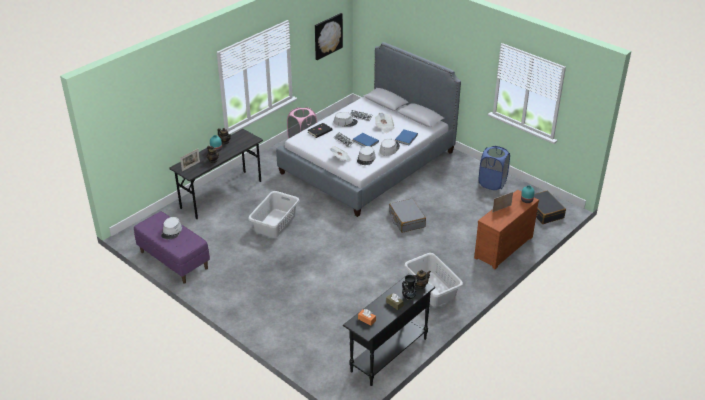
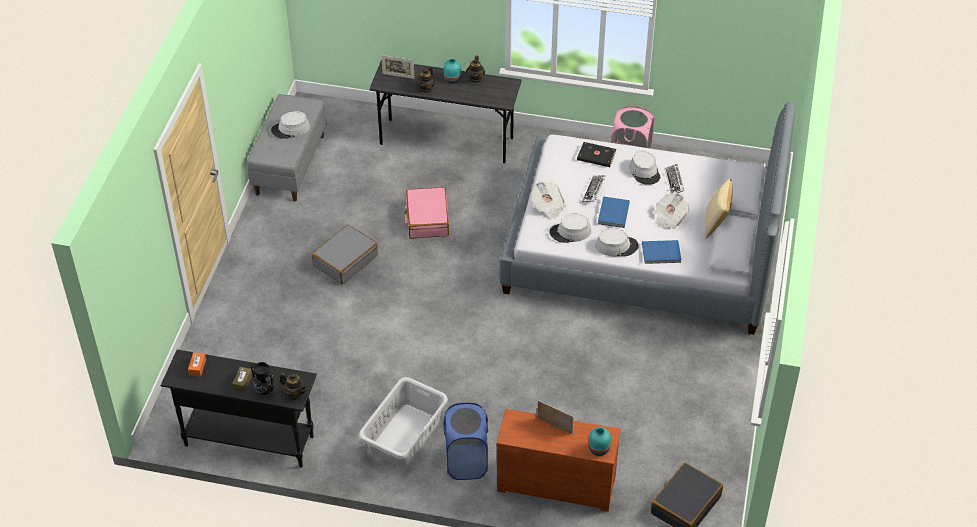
camera: 60 degrees right, 10 degrees up
purple bench [134,211,210,283] -> grey bench [247,94,327,201]
grey laundry basket [248,191,300,238] -> pink suitcase [404,187,449,239]
picture [315,13,343,60] -> none
grey suitcase [389,199,426,233] -> grey suitcase moved to [312,225,378,285]
blue laundry basket [479,146,510,190] -> blue laundry basket moved to [443,403,488,480]
none -> pillow [705,179,733,239]

